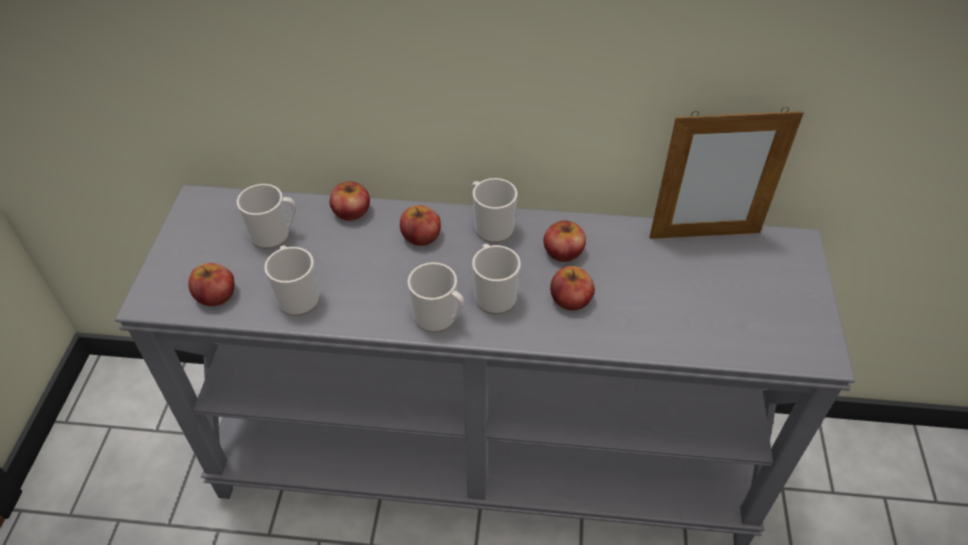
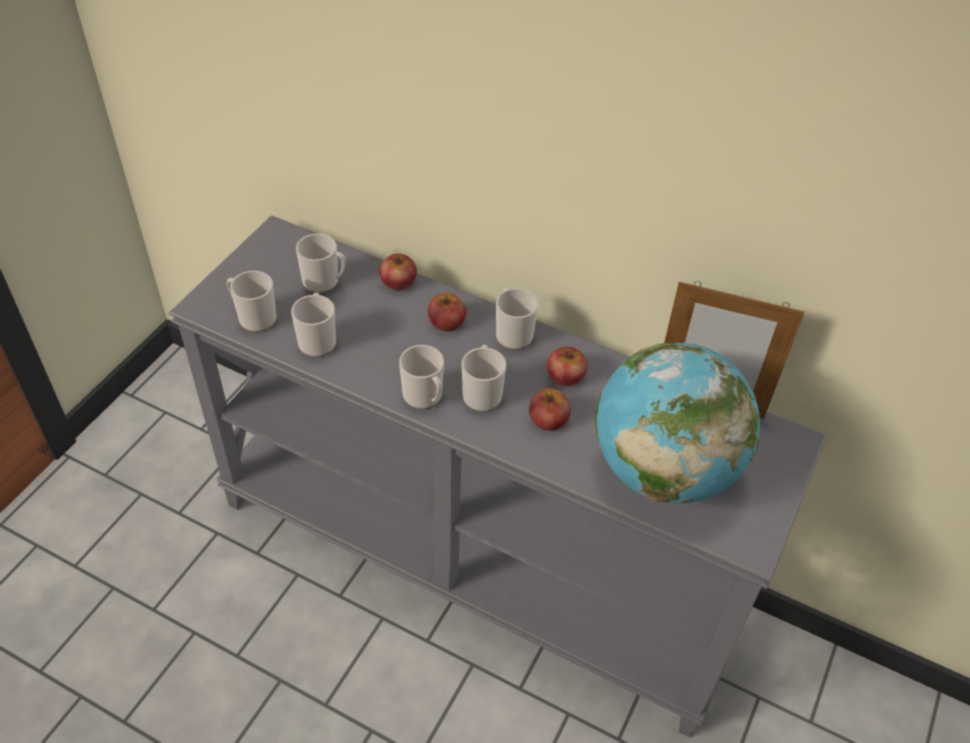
camera: 20 degrees right, 0 degrees up
apple [188,263,234,306] -> mug [227,271,277,332]
none -> globe [596,343,760,504]

